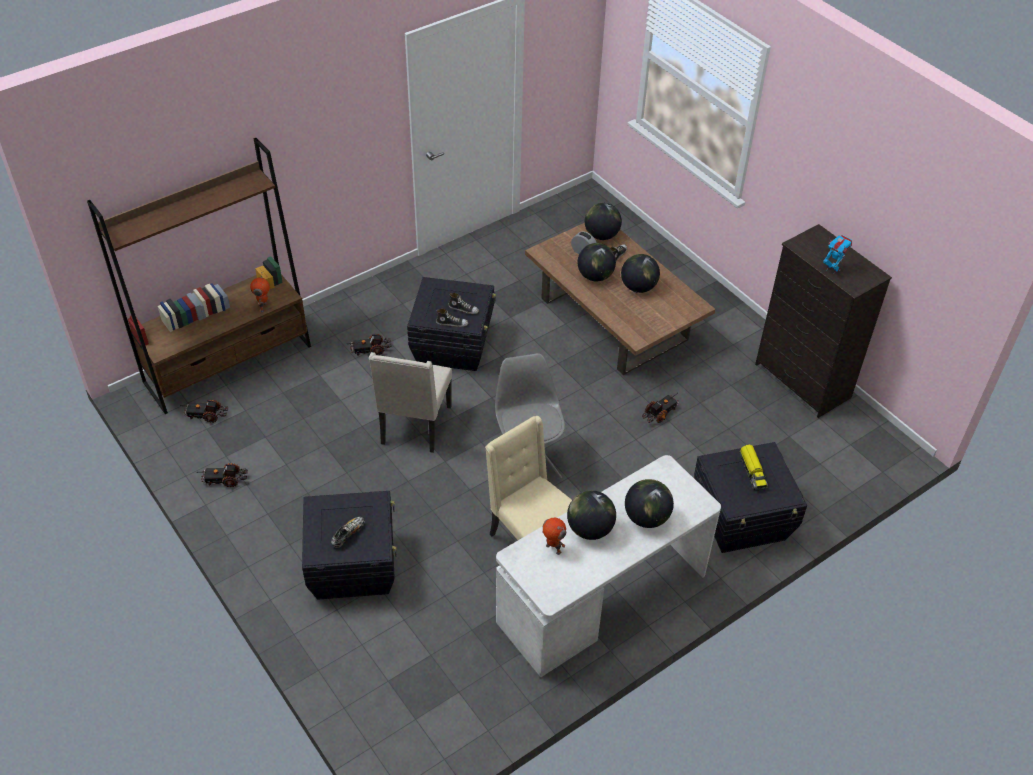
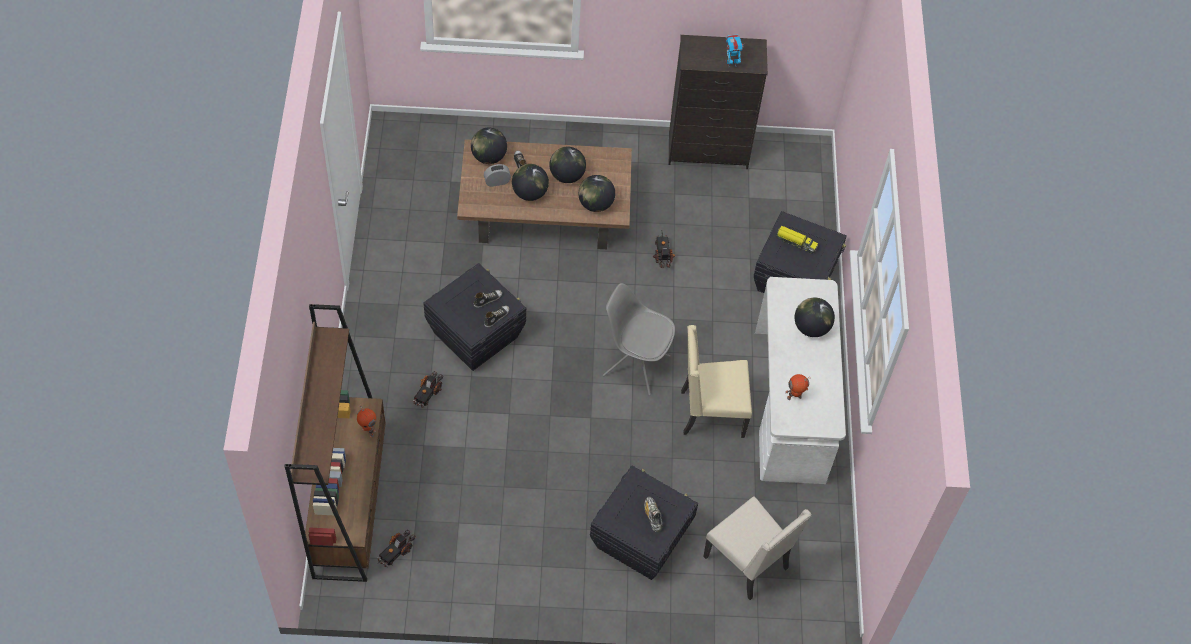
camera: 55 degrees left, 10 degrees up
toy truck [197,463,248,487] -> none
beige chair [369,352,452,453] -> beige chair moved to [703,496,812,600]
globe [567,491,616,540] -> globe moved to [578,175,615,212]

